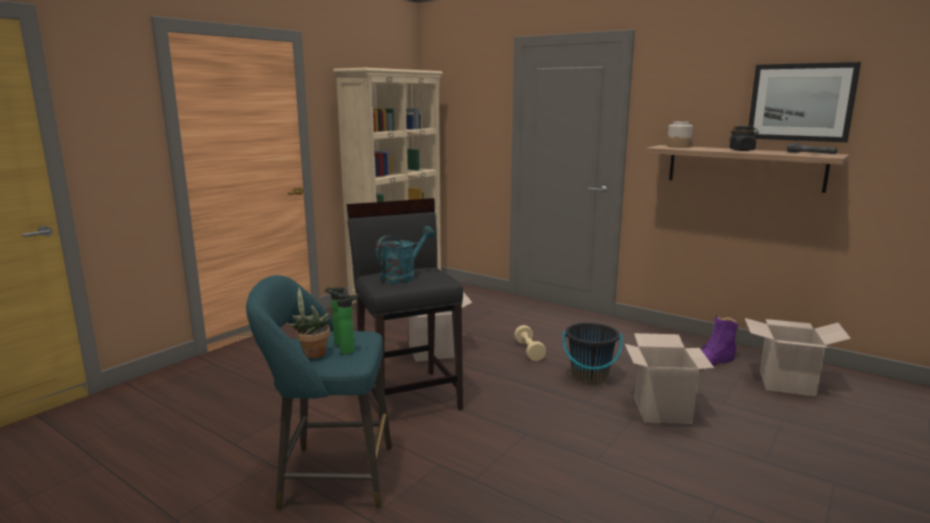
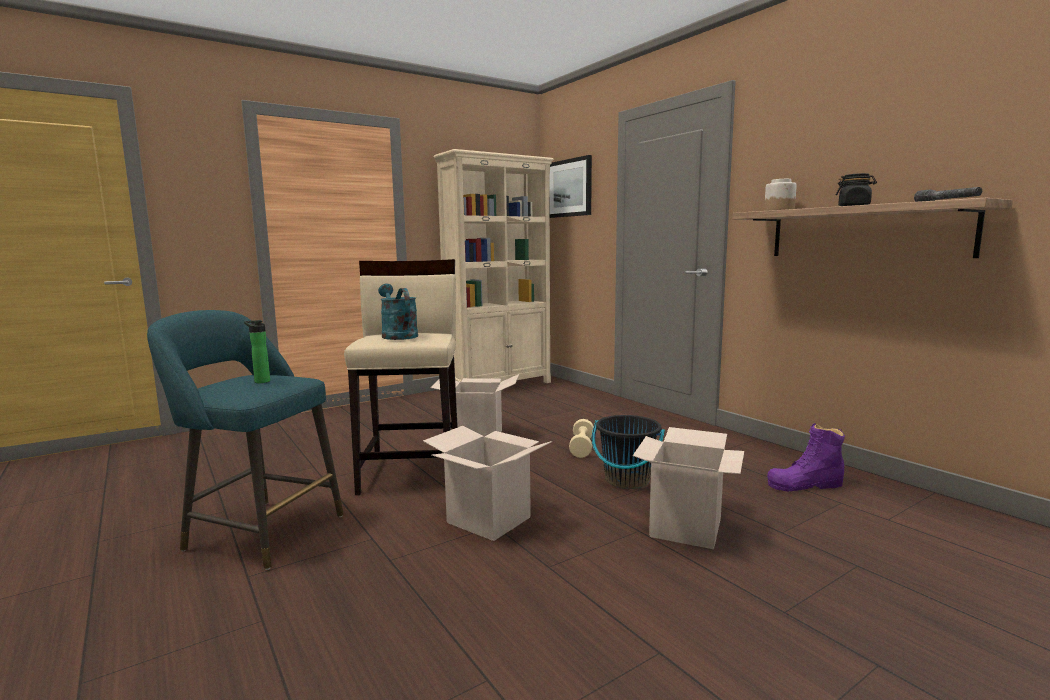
camera: 20 degrees right, 5 degrees down
potted plant [288,287,330,358] -> none
bottle [337,294,358,354] -> none
black stool [346,198,463,421] -> beige stool [344,259,458,495]
turquoise watering can [375,226,435,283] -> turquoise watering can turned 90 degrees counterclockwise [378,284,418,340]
cardboard box [745,318,851,397] -> cardboard box moved to [423,426,552,541]
picture [748,62,861,142] -> picture moved to [549,155,592,218]

